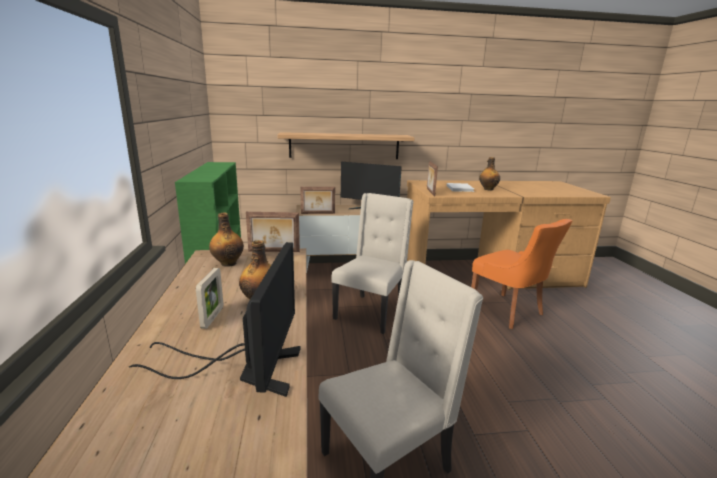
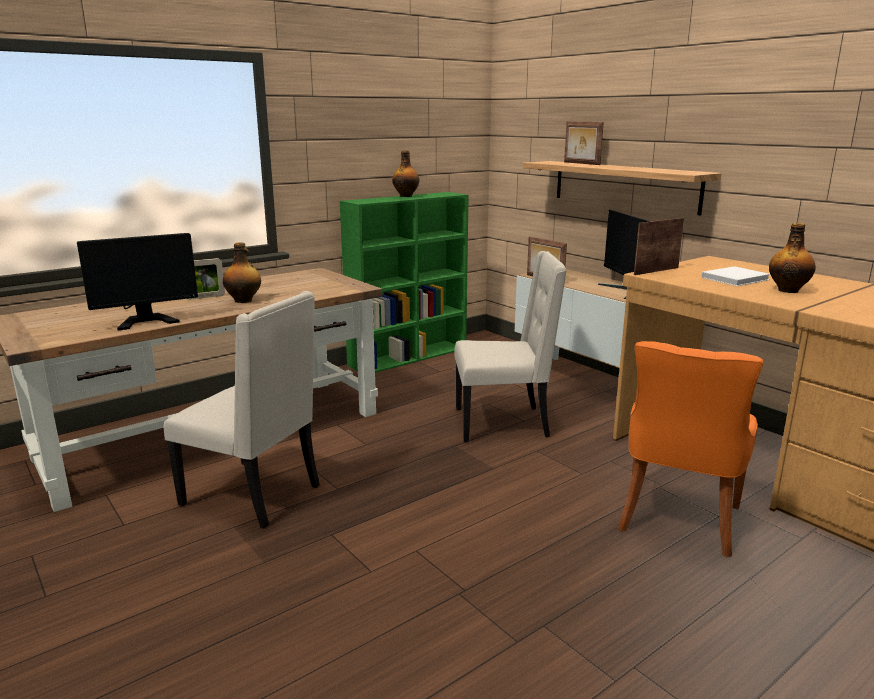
camera: 60 degrees right, 0 degrees up
bottle [209,213,244,267] -> bottle moved to [392,151,420,197]
picture frame [246,212,300,252] -> picture frame moved to [564,122,604,165]

